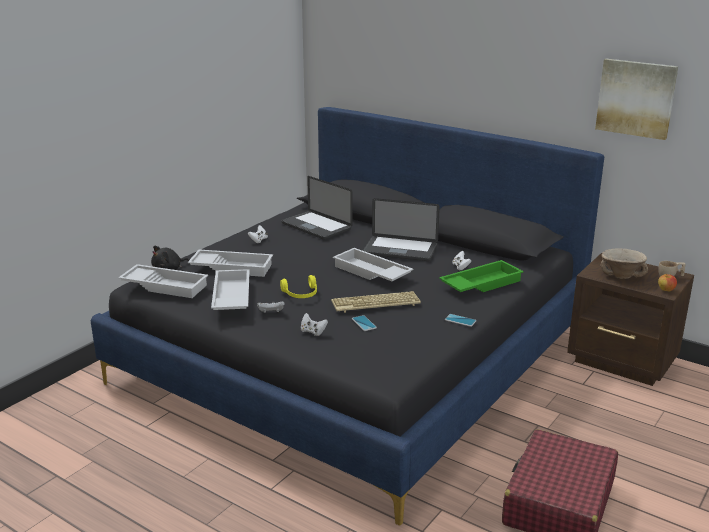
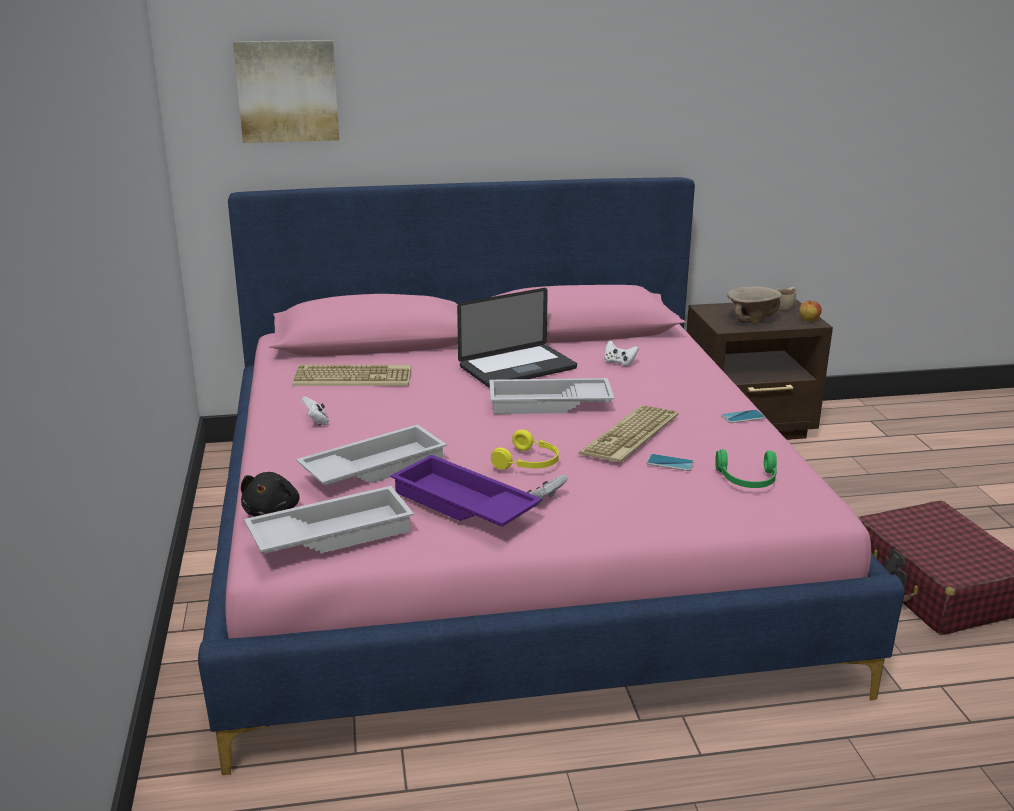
camera: 45 degrees left, 0 degrees up
black bed [91,107,604,526] -> pink bed [198,177,905,775]
white tray [211,269,250,310] -> purple tray [390,455,542,527]
laptop [281,176,352,240] -> keyboard [292,365,411,386]
white game controller [301,313,328,336] -> none
green tray [439,260,524,292] -> none
picture [595,59,678,140] -> picture moved to [233,40,339,143]
none -> green headphones [715,449,777,488]

